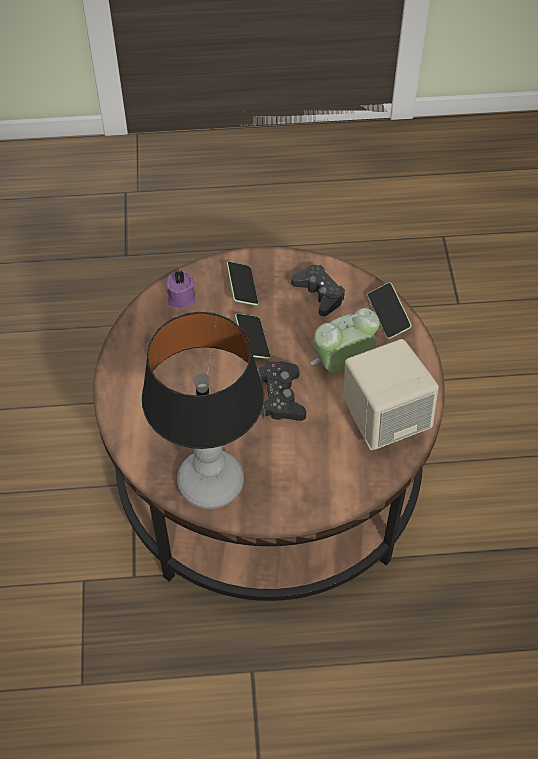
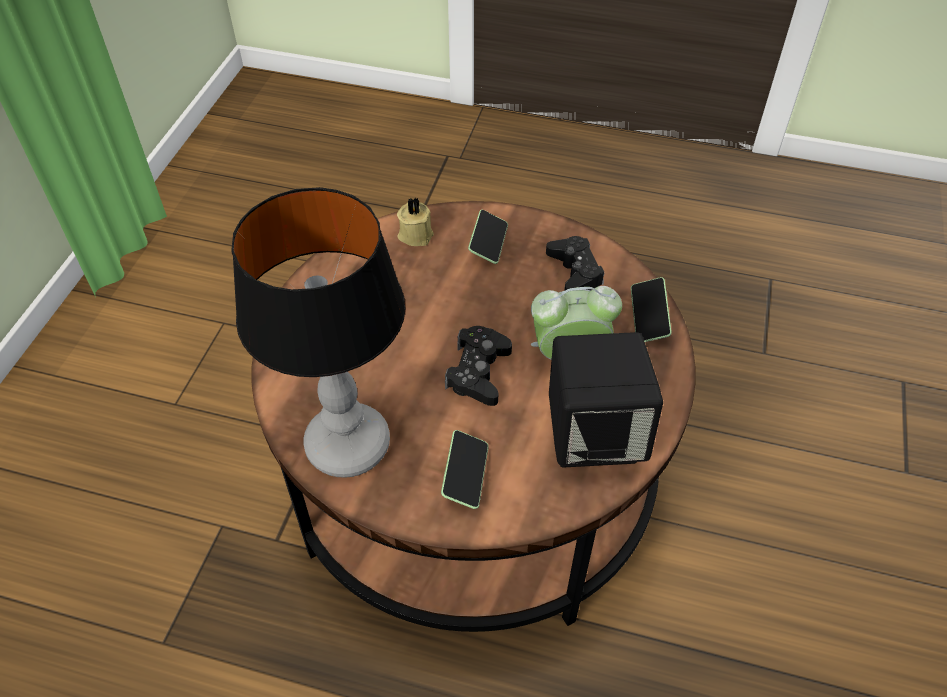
camera: 20 degrees right, 5 degrees down
purple candle [166,270,196,308] -> beige candle [397,197,434,246]
phone [235,313,271,359] -> phone moved to [441,430,489,509]
beige speaker [344,339,439,450] -> black speaker [549,332,663,468]

